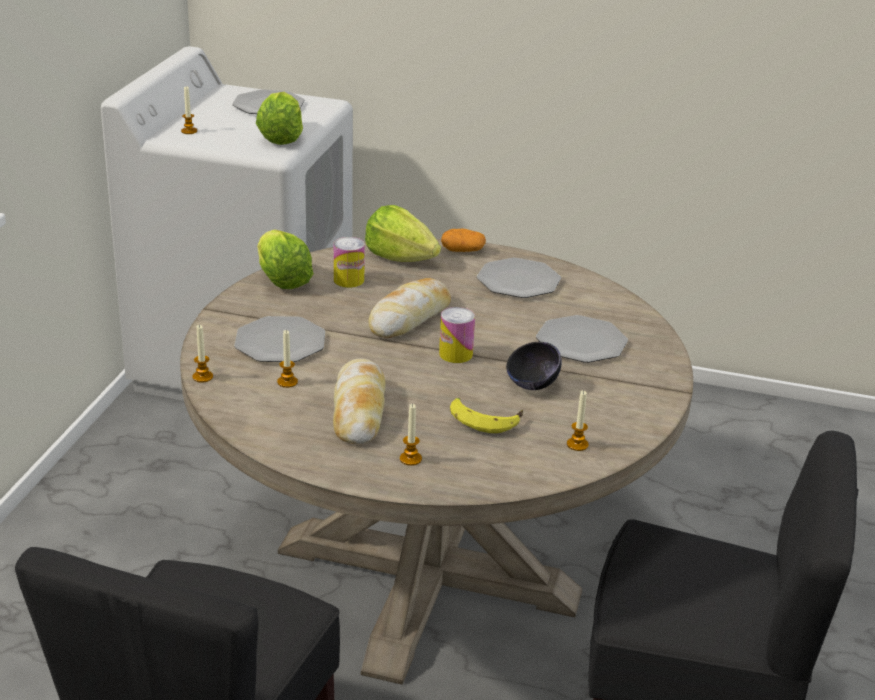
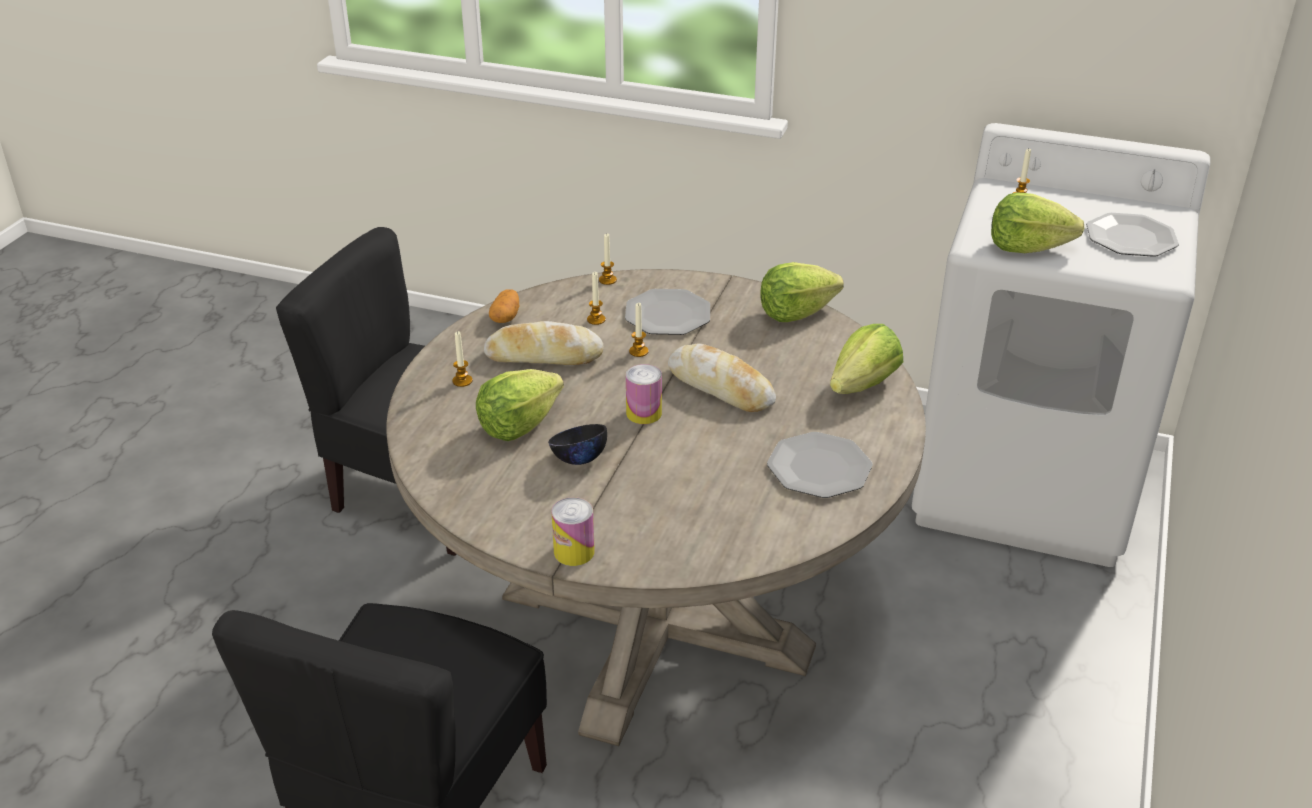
camera: 95 degrees right, 5 degrees up
can [334,237,365,288] -> can moved to [552,497,595,566]
potato [441,229,486,252] -> potato moved to [489,290,519,323]
banana [450,398,523,433] -> lettuce [476,369,564,441]
plate [536,315,628,363] -> none
candle [567,391,589,451] -> candle moved to [629,303,649,357]

